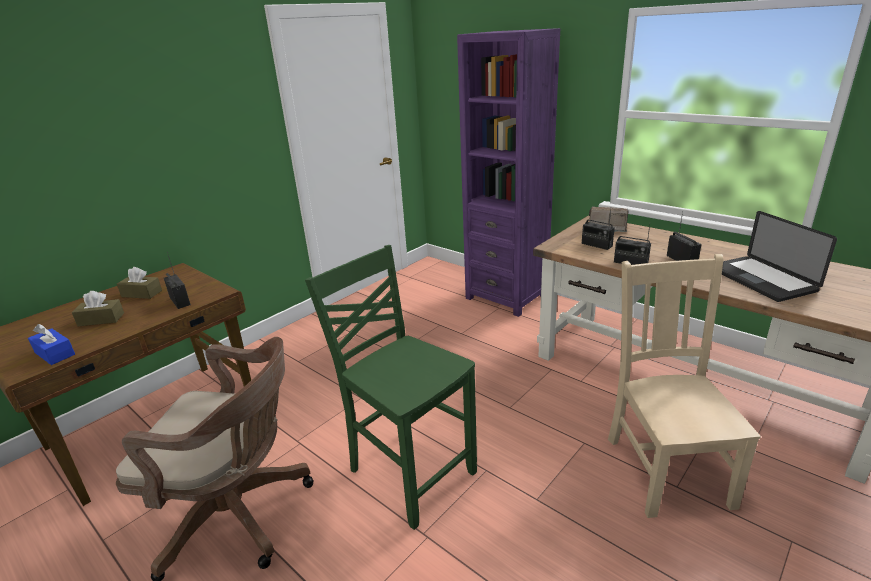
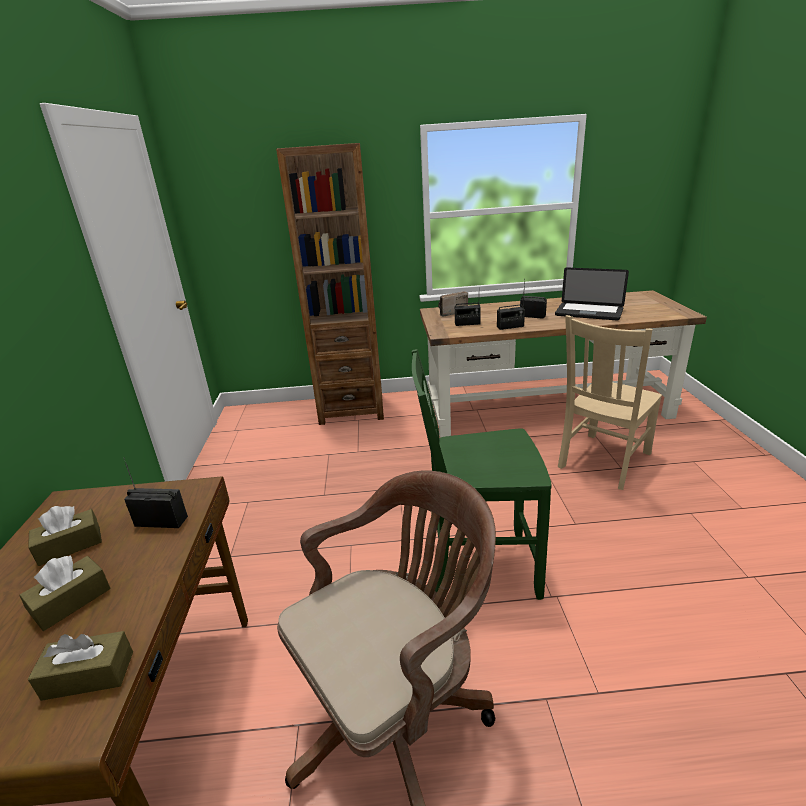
camera: 45 degrees left, 0 degrees up
blue tissue box [28,324,75,365] -> brown tissue box [28,631,133,701]
purple bookcase [457,28,560,317] -> brown bookcase [276,143,384,425]
beige chair [608,254,761,518] -> beige chair turned 90 degrees counterclockwise [558,315,662,490]

